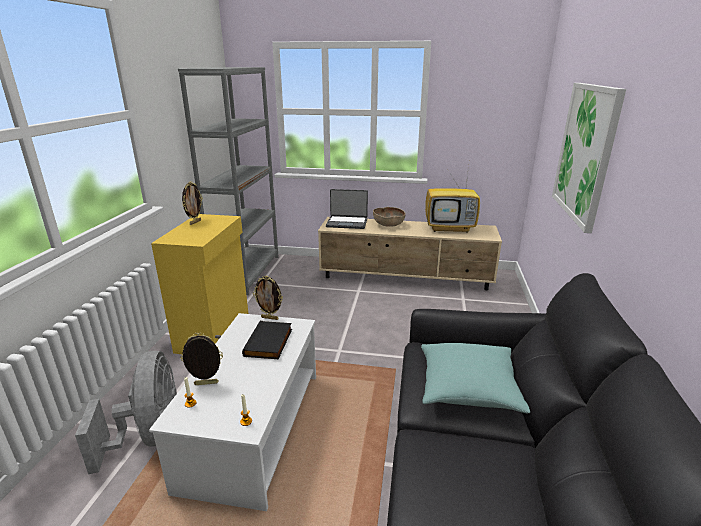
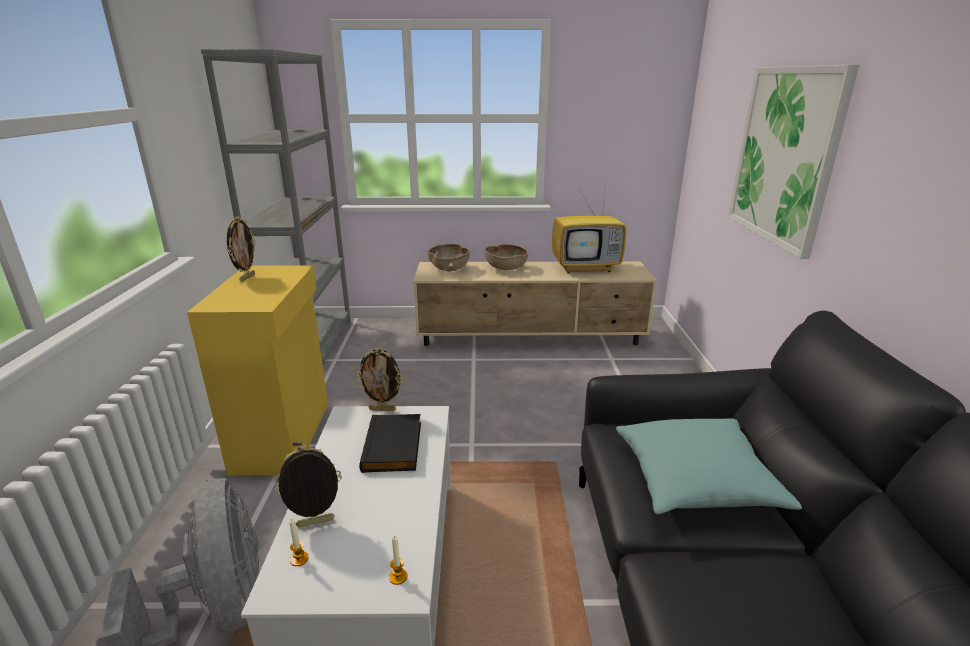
camera: 10 degrees left, 0 degrees up
laptop [326,189,368,229] -> brown bowl [428,244,470,271]

